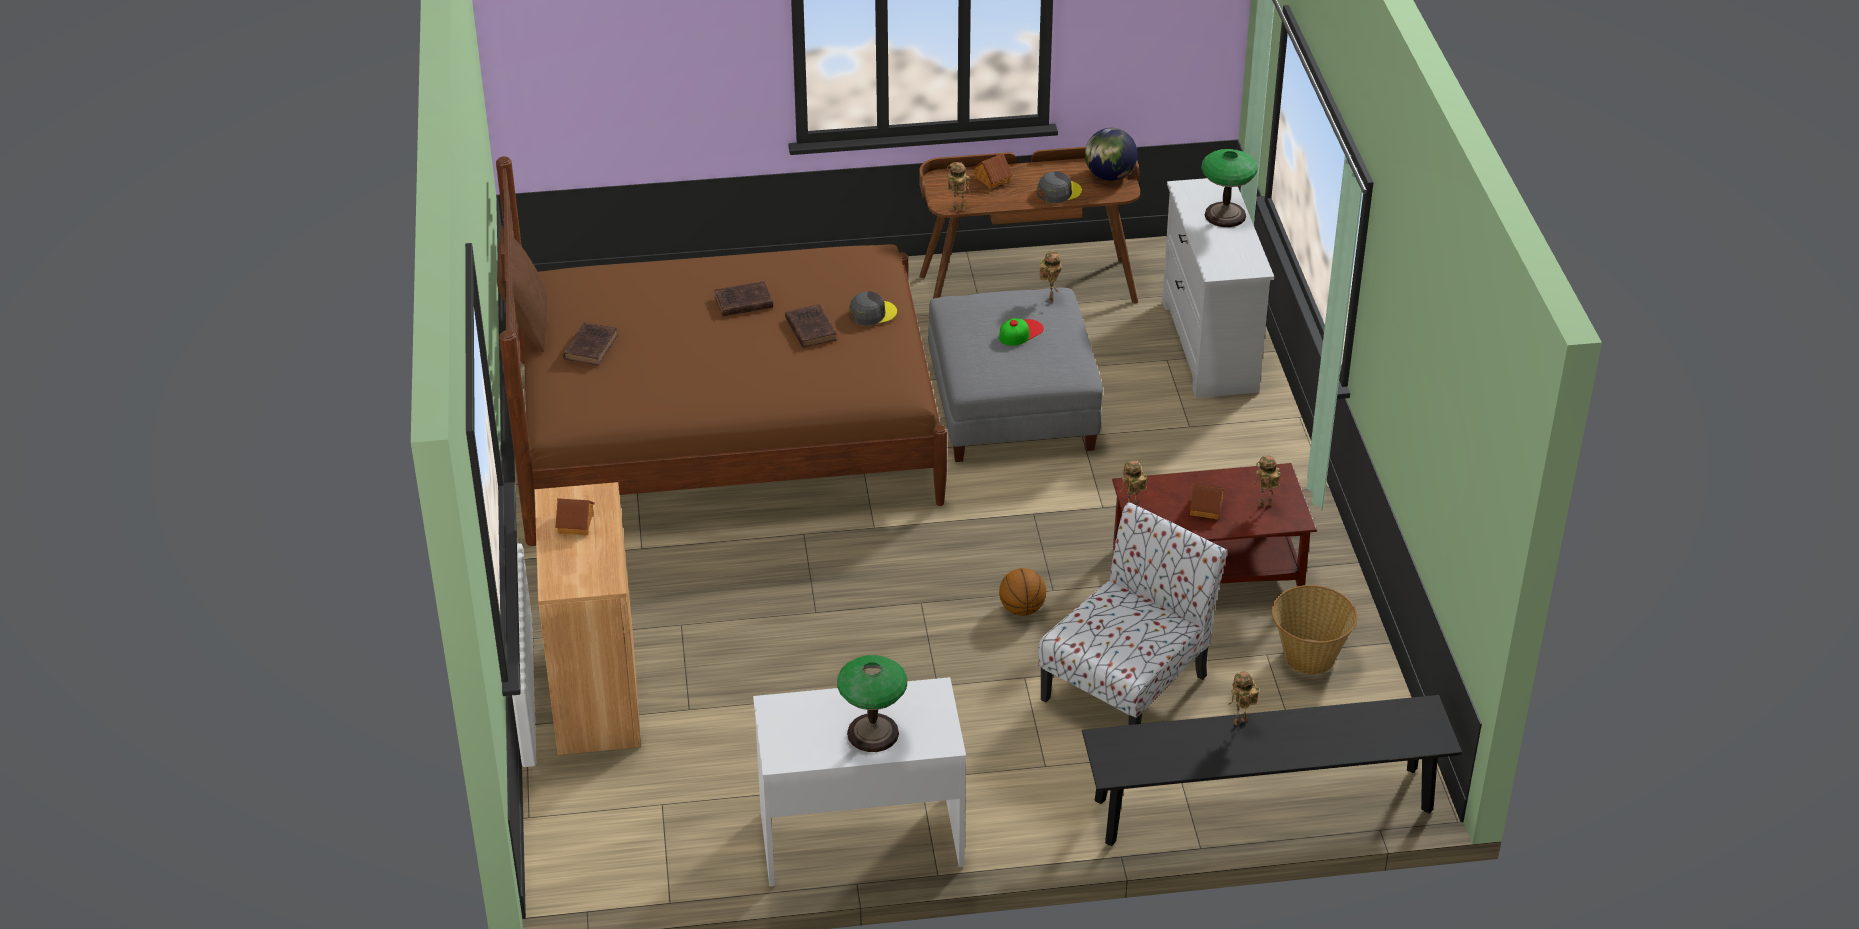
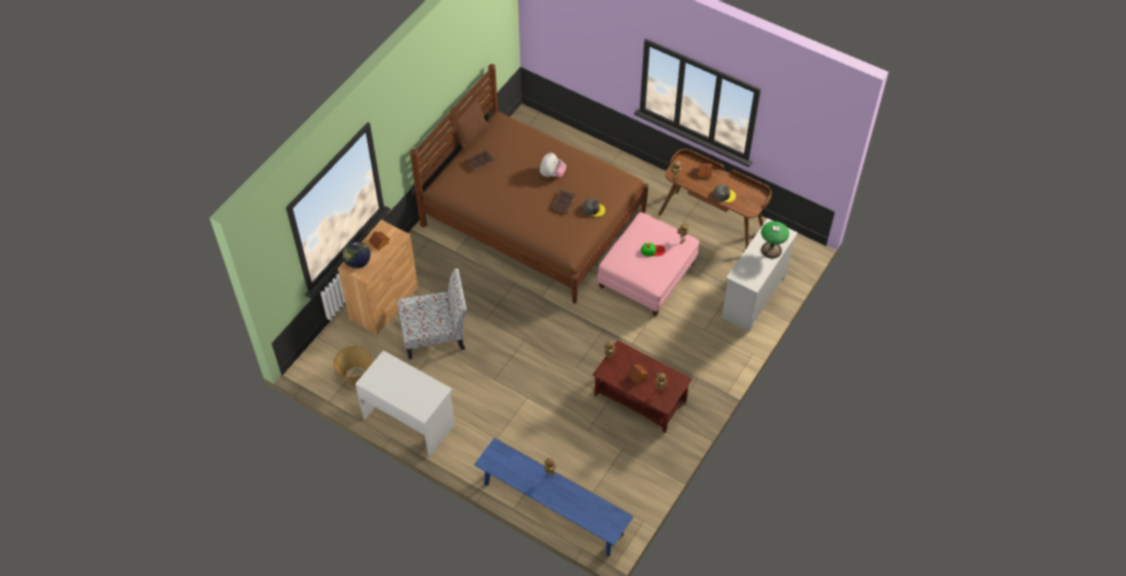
camera: 40 degrees right, 15 degrees up
brown book [714,281,773,316] -> plush toy [540,153,566,177]
table lamp [837,655,907,752] -> none
grey ottoman [928,287,1103,462] -> pink ottoman [597,212,700,316]
basketball [999,568,1046,616] -> none
chair [1038,502,1227,725] -> chair moved to [397,268,467,359]
black bench [1082,695,1462,846] -> blue bench [474,438,633,556]
globe [1085,128,1138,181] -> globe moved to [342,241,370,268]
basket [1272,585,1358,674] -> basket moved to [334,346,372,386]

